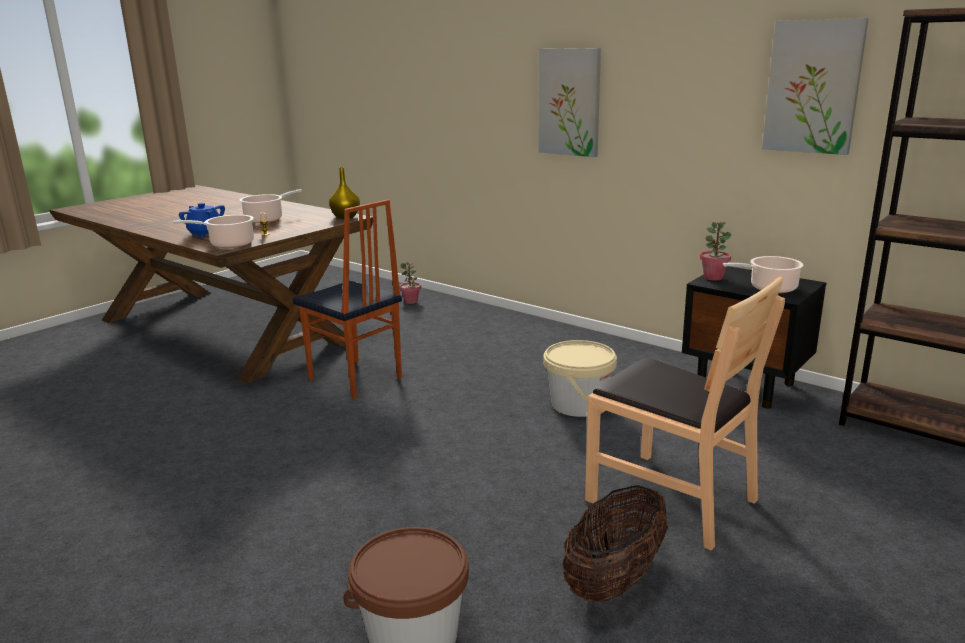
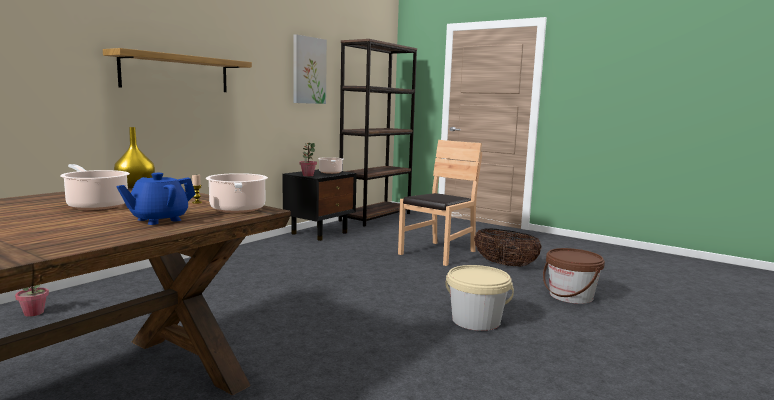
camera: 95 degrees left, 10 degrees down
chair [293,200,402,399] -> none
picture [538,48,601,157] -> shelf [103,48,252,92]
beige bucket [543,340,617,417] -> beige bucket moved to [445,265,514,331]

